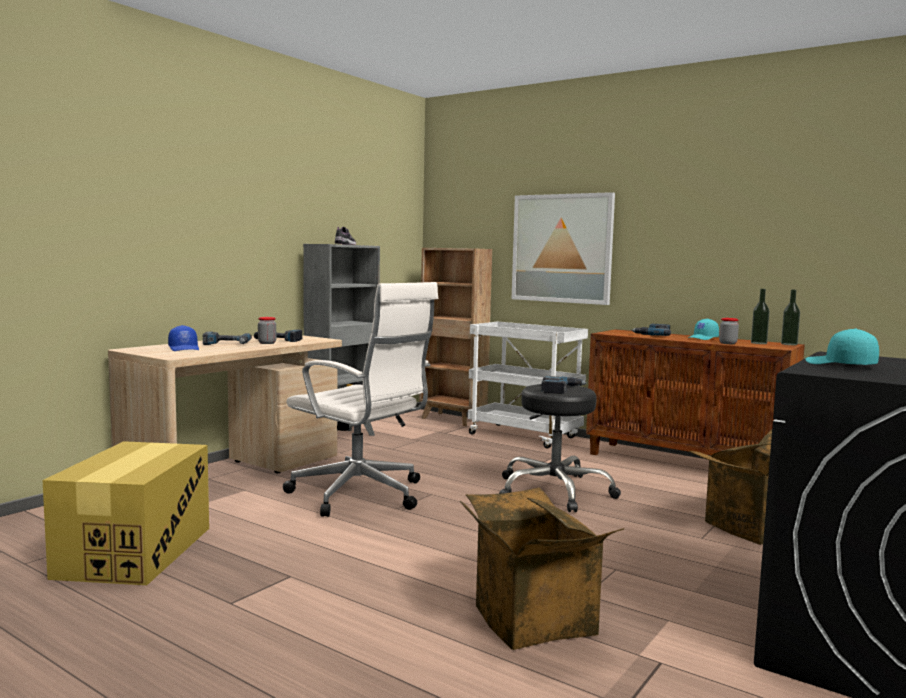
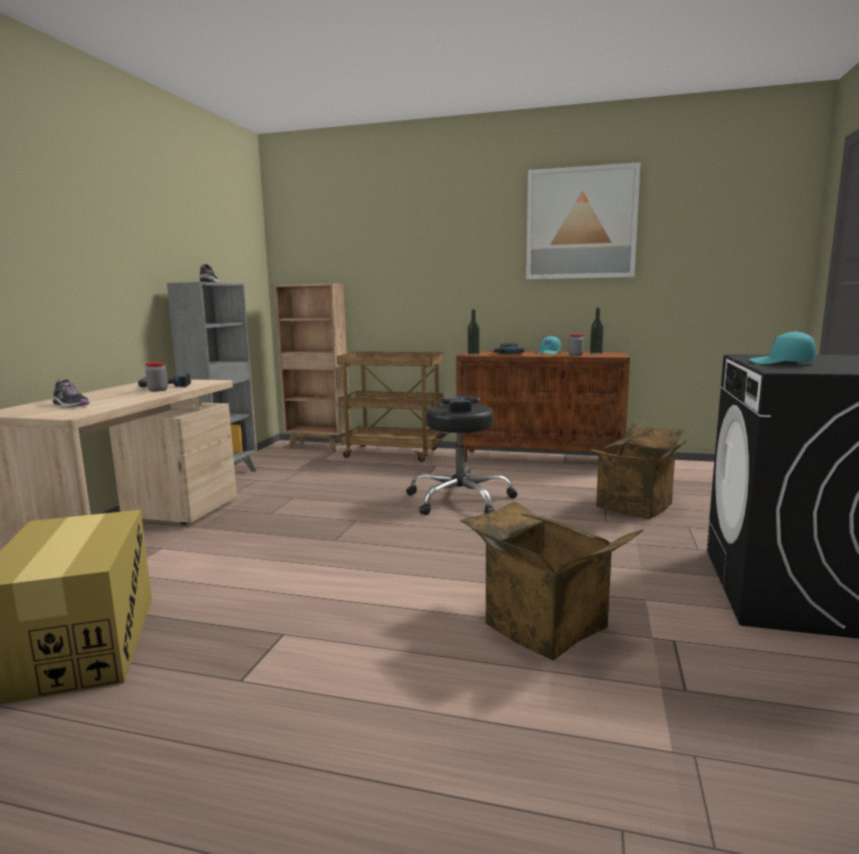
camera: 20 degrees left, 5 degrees up
blue cap [168,325,199,351] -> shoe [53,379,89,408]
power drill [203,332,252,345] -> none
white office chair [283,282,438,517] -> none
white cart [468,321,588,449] -> brown cart [337,352,445,462]
picture [512,192,615,305] -> picture moved to [526,162,641,279]
bottle [781,290,800,345] -> bottle moved to [467,310,480,355]

